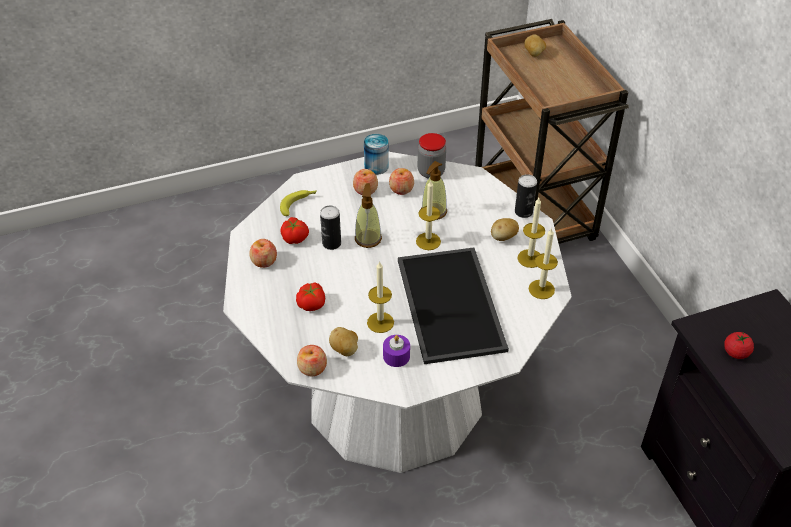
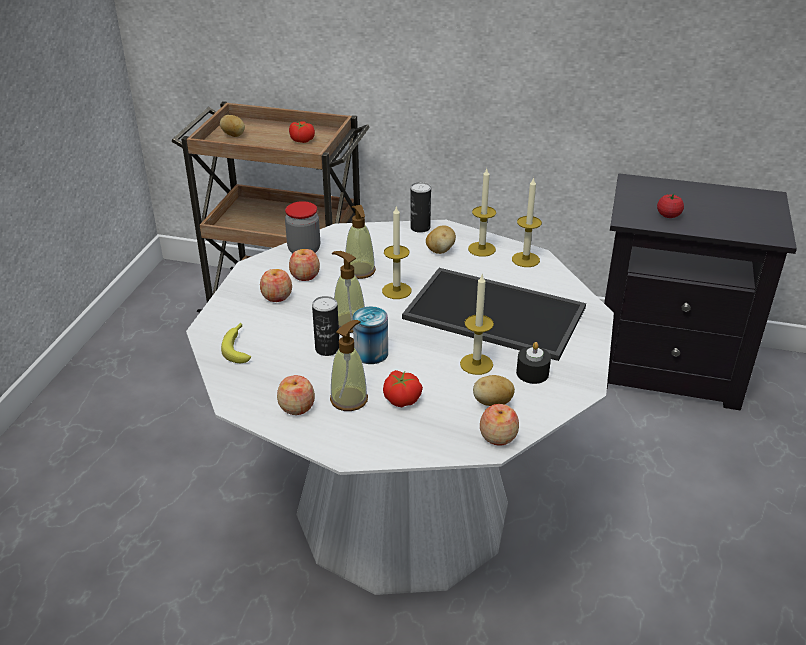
camera: 55 degrees left, 10 degrees down
tomato [280,217,309,244] -> tomato moved to [289,121,315,143]
can [364,134,389,175] -> can moved to [353,306,388,364]
purple candle [383,335,410,367] -> black candle [516,342,551,384]
none -> soap dispenser [330,320,368,411]

